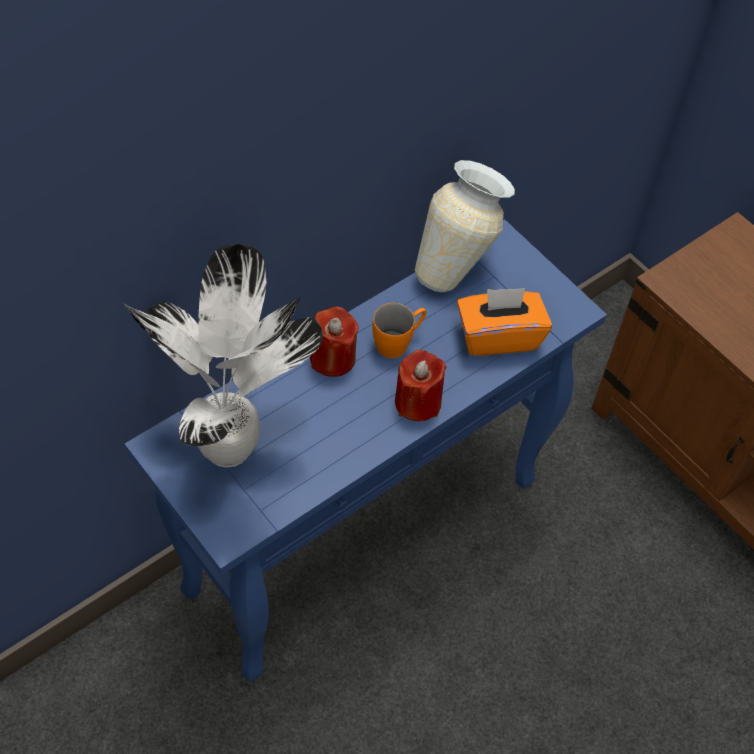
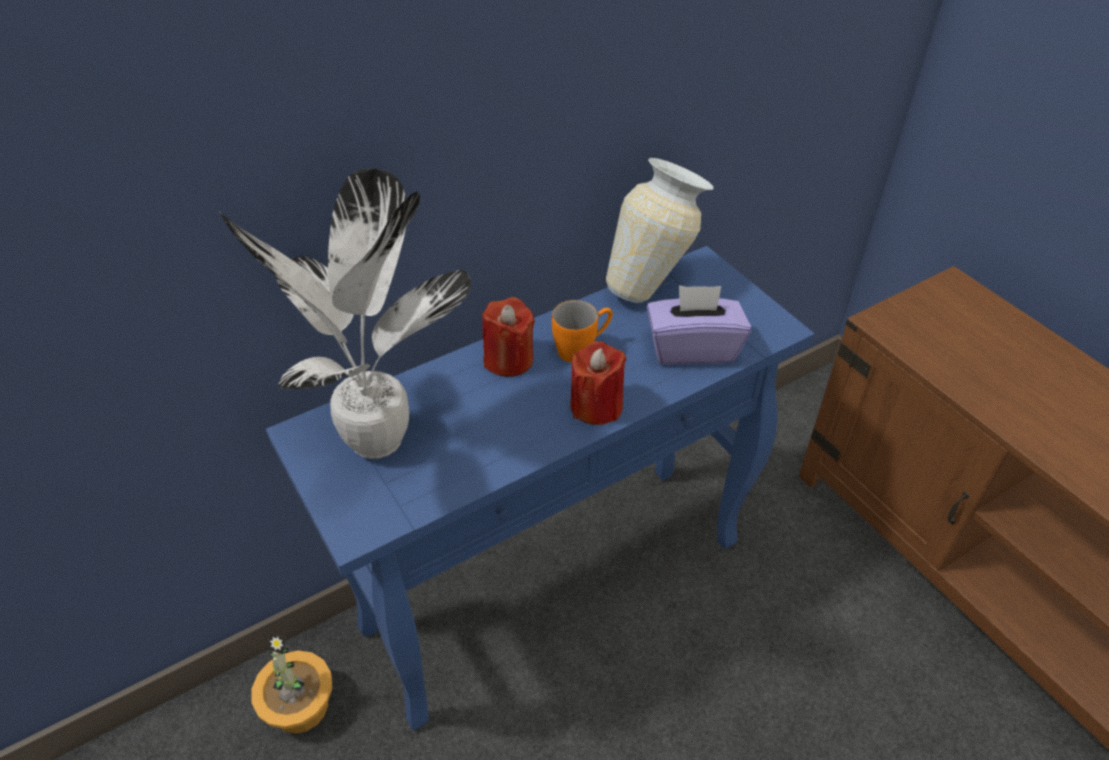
camera: 10 degrees right, 10 degrees down
orange tissue box [457,288,552,356] -> purple tissue box [647,285,751,365]
none -> potted plant [252,633,333,734]

